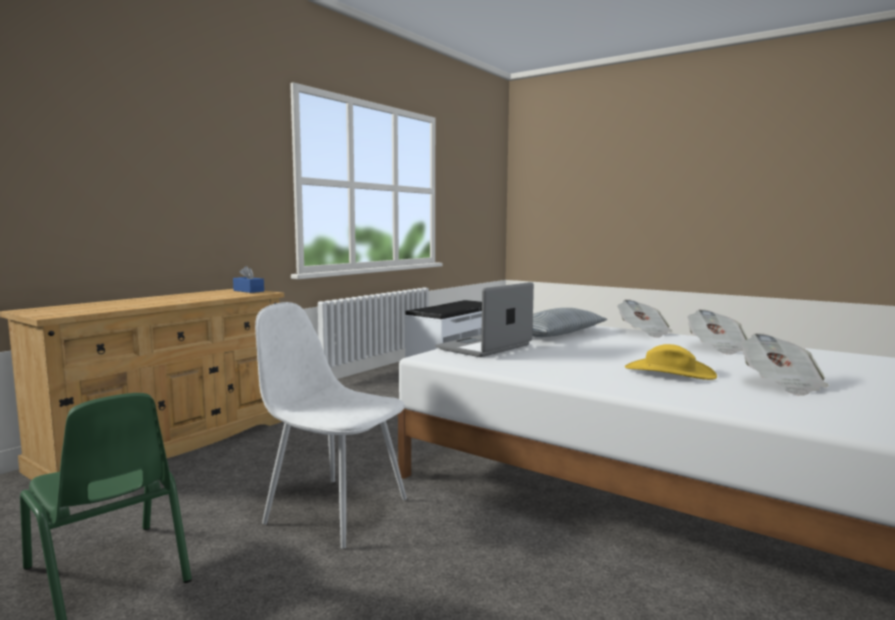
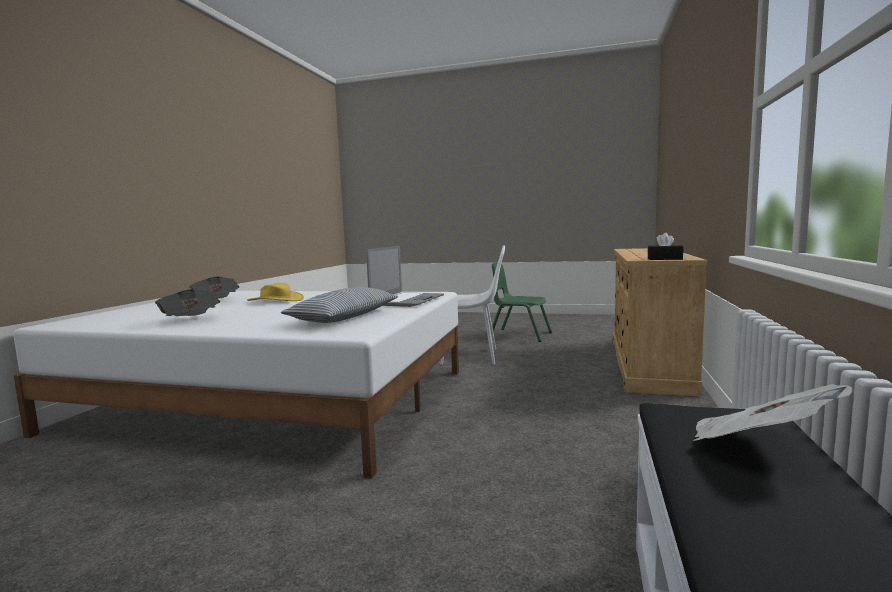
camera: 160 degrees right, 0 degrees up
blue tissue box [233,266,264,293] -> black tissue box [648,233,683,260]
newspaper [617,299,672,338] -> newspaper moved to [693,384,852,441]

